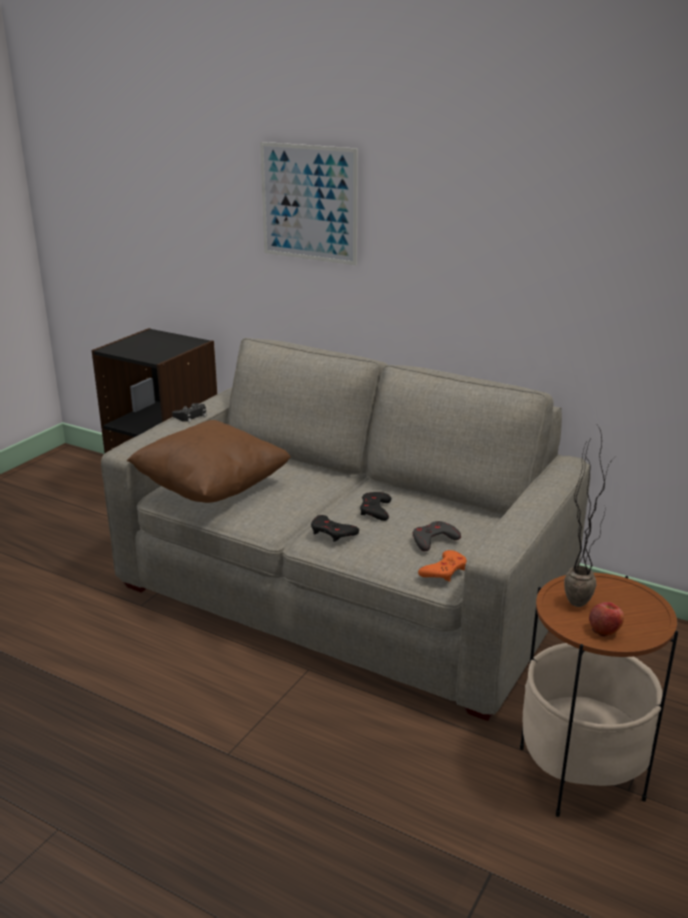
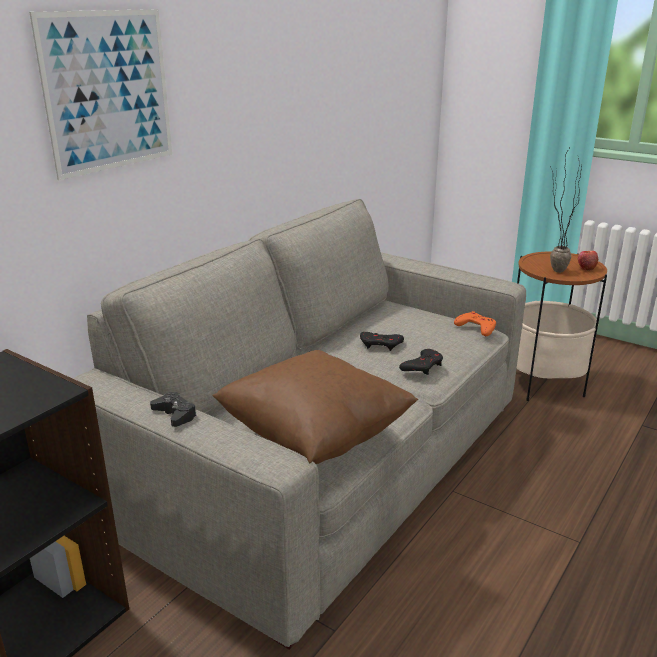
camera: 85 degrees left, 0 degrees up
grey game controller [412,521,461,551] -> none

